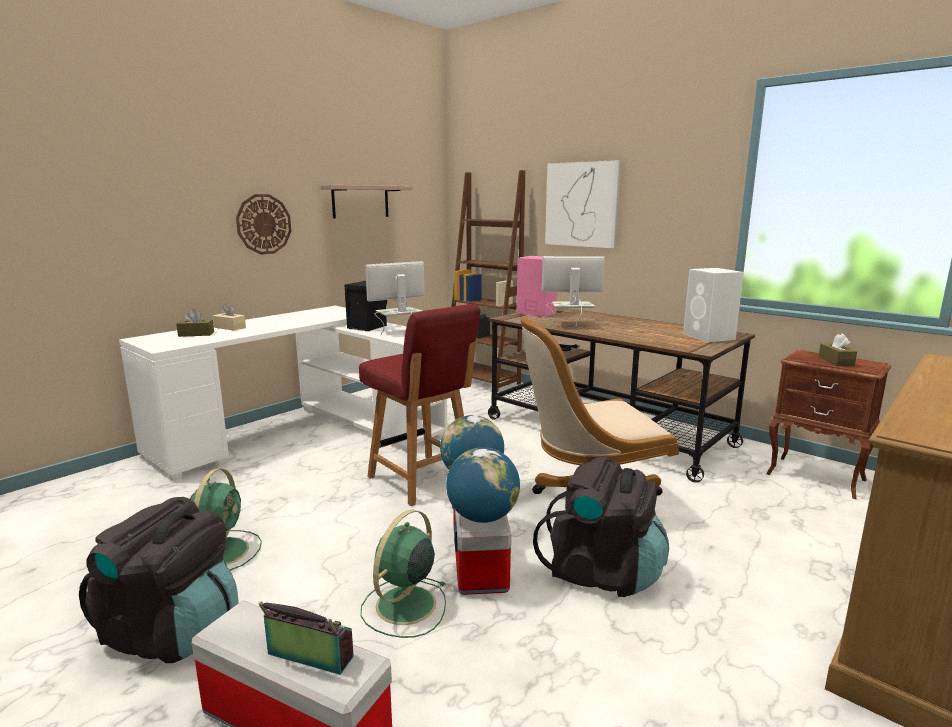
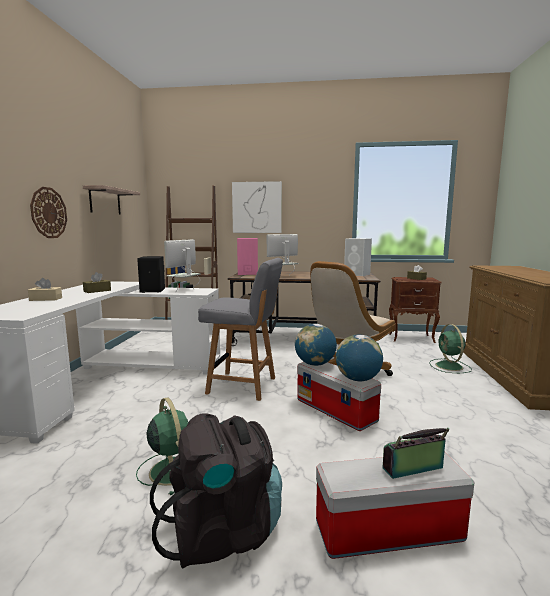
camera: 35 degrees left, 5 degrees down
brown tissue box [176,309,214,337] -> brown tissue box moved to [83,272,111,293]
red chair [359,304,481,506] -> grey chair [198,258,283,401]
green fan [361,510,446,638] -> green fan moved to [429,324,472,373]
black backpack [533,457,669,597] -> none

